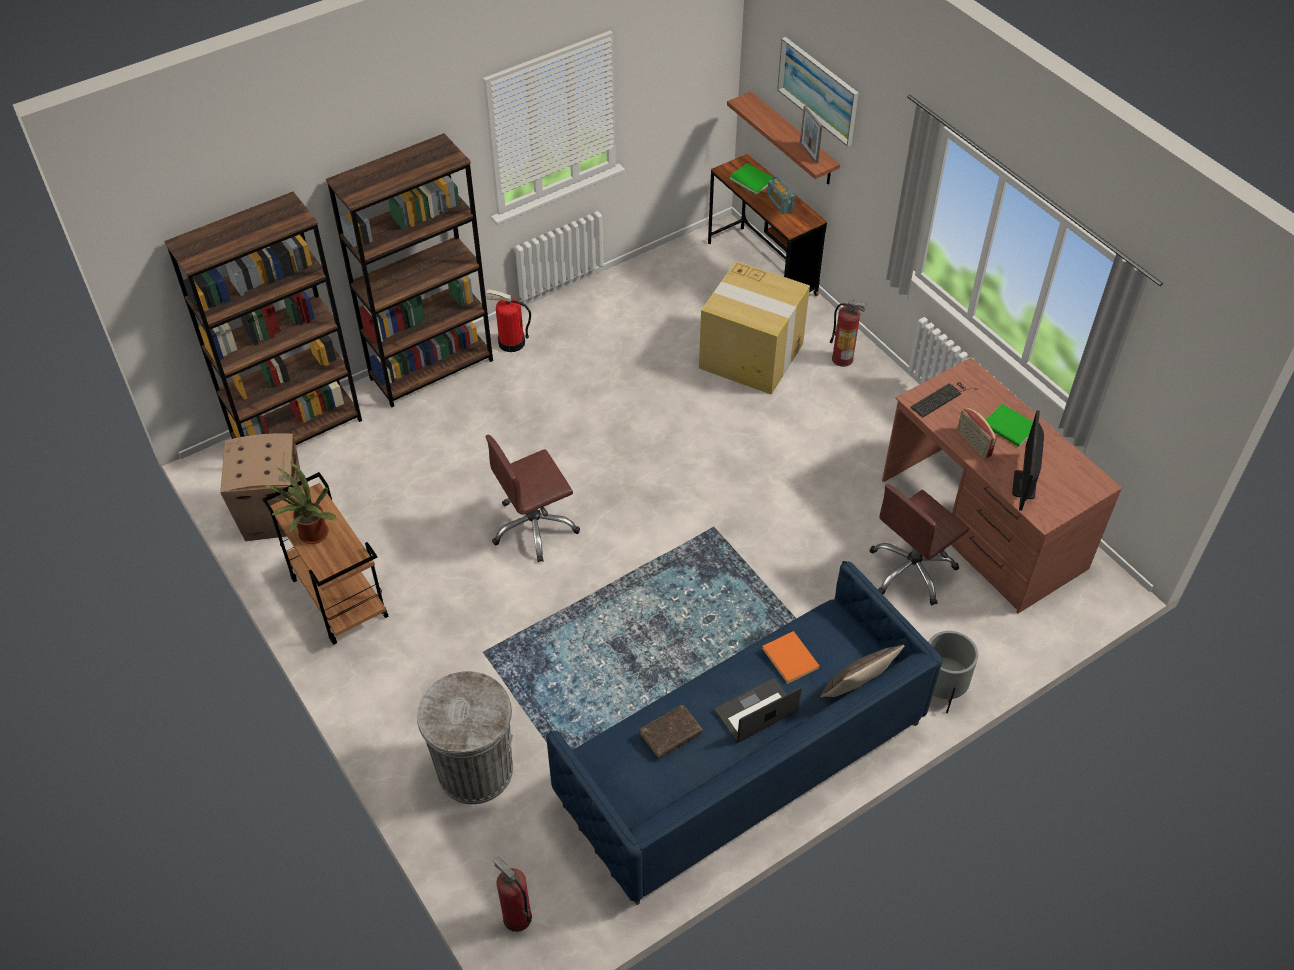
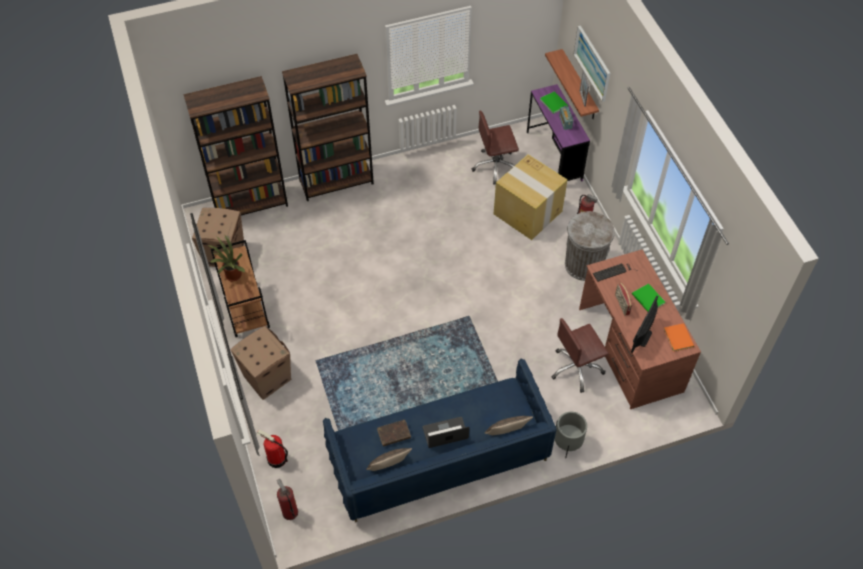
camera: 15 degrees right, 5 degrees up
grey trash can [417,671,513,804] -> grey trash can moved to [565,211,615,281]
fire extinguisher [486,289,531,352] -> fire extinguisher moved to [257,429,288,468]
brown office chair [486,435,580,562] -> brown office chair moved to [472,110,519,185]
brown desk [708,153,827,296] -> purple desk [527,84,590,181]
orange book [762,631,820,684] -> orange book moved to [664,323,694,352]
none -> cardboard box [230,326,292,400]
none -> pillow [367,448,412,471]

